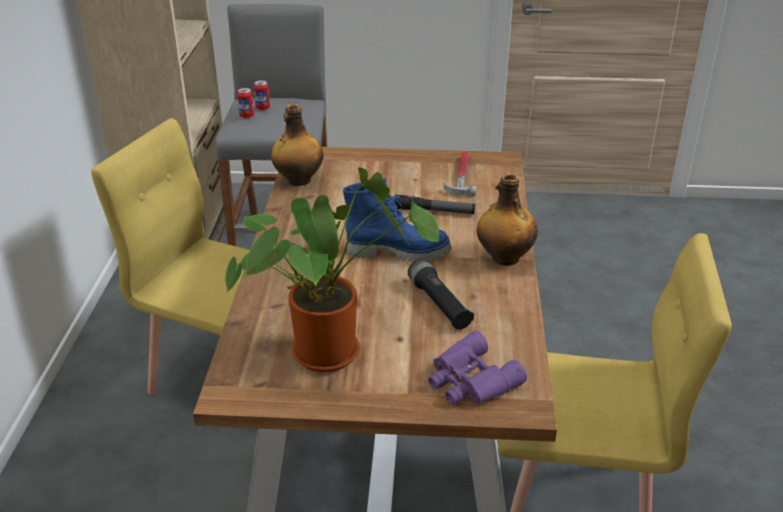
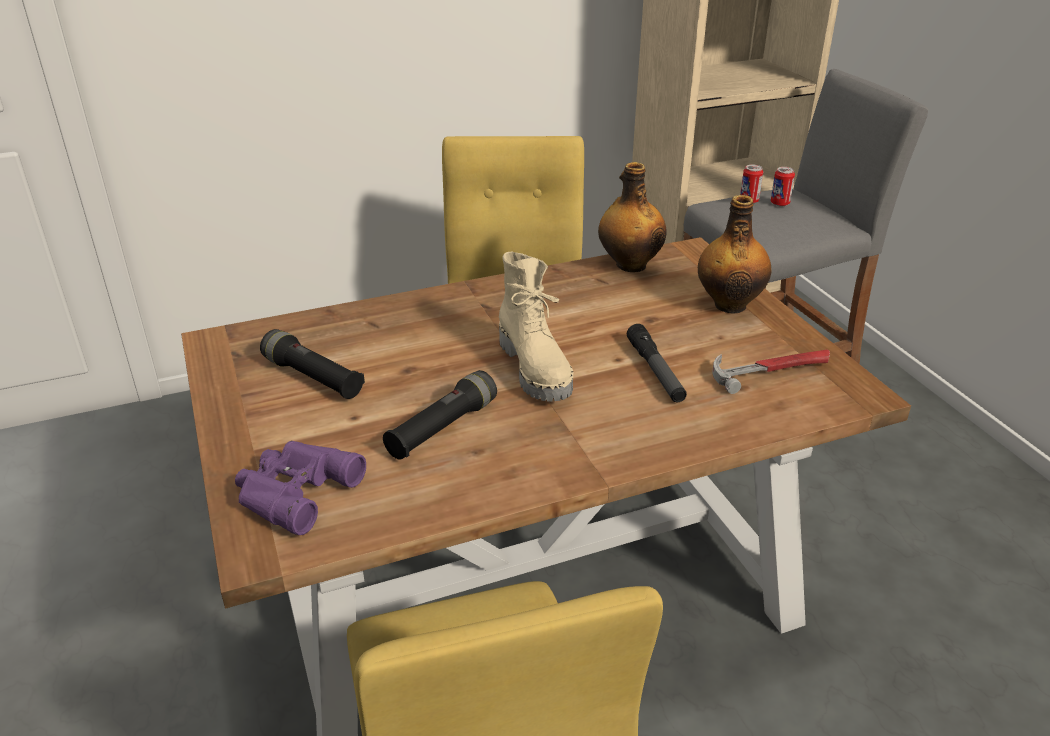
camera: 65 degrees right, 0 degrees up
potted plant [225,168,439,372] -> black flashlight [260,329,365,399]
blue boot [343,179,452,262] -> beige boot [499,252,573,402]
bottle [477,173,538,266] -> bottle moved to [698,195,771,314]

